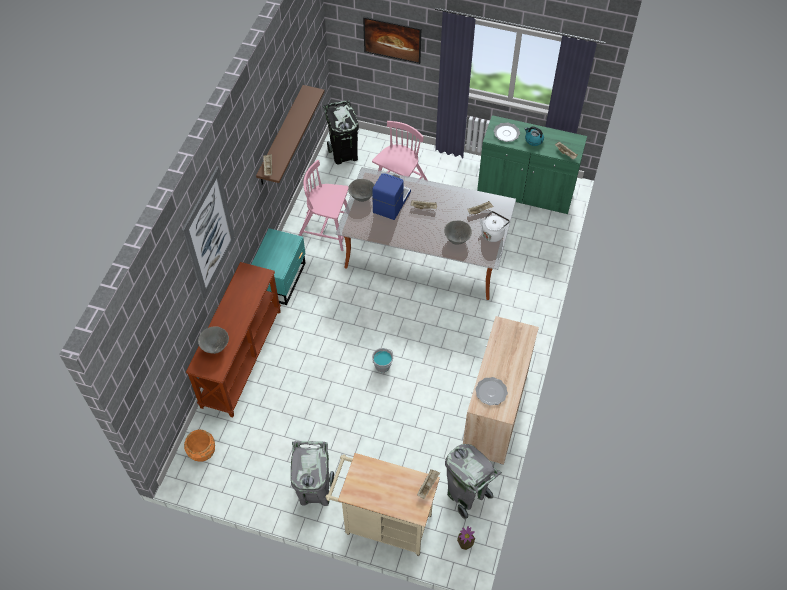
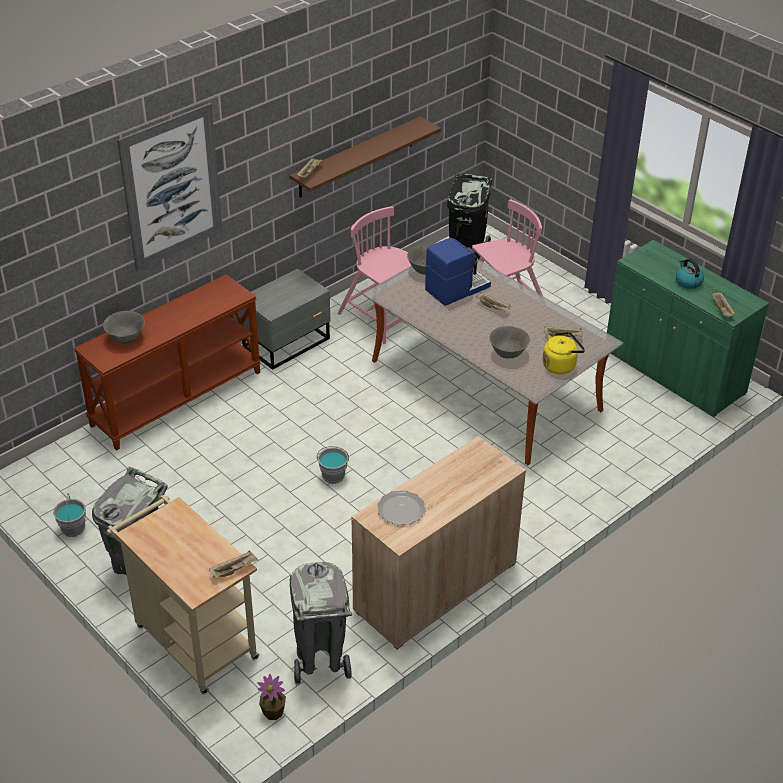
camera: 30 degrees right, 15 degrees down
orange planter [184,430,215,462] -> none
turquoise nightstand [251,228,306,305] -> grey nightstand [240,269,330,370]
picture [363,17,422,64] -> none
white kettle [480,211,510,242] -> yellow kettle [543,332,585,374]
plate [494,122,520,142] -> none
none -> grey bucket [53,493,86,537]

